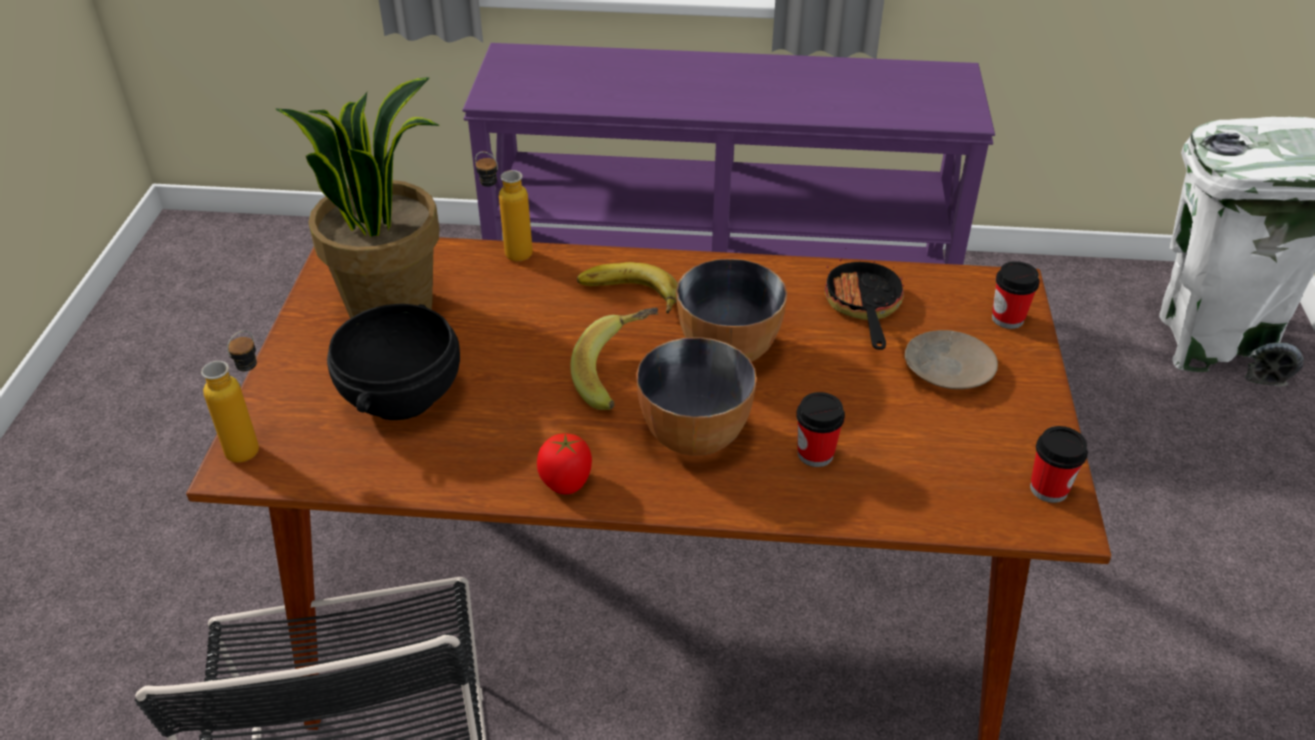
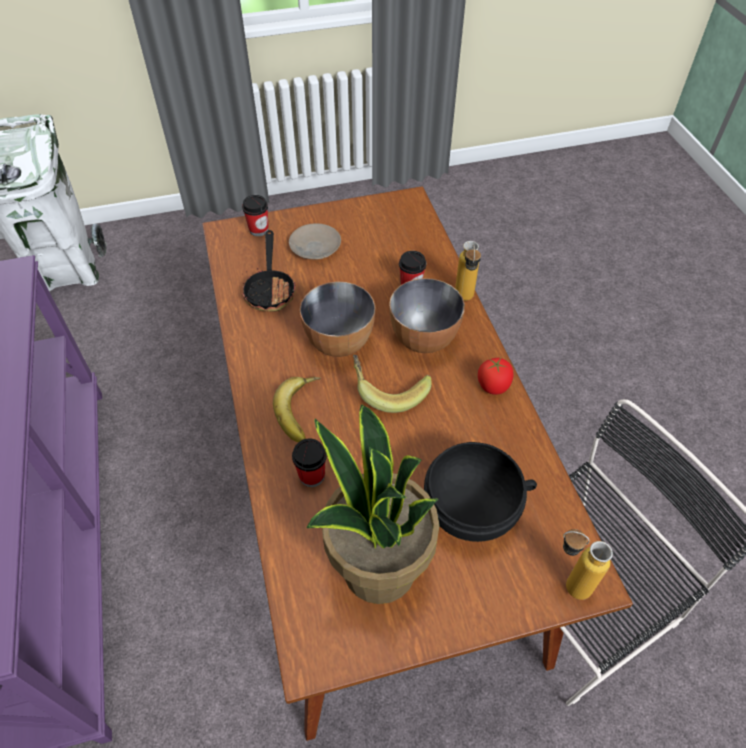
camera: 110 degrees left, 10 degrees up
bottle [475,152,533,262] -> bottle moved to [455,241,481,301]
frying pan [825,248,907,350] -> frying pan turned 75 degrees counterclockwise [242,230,296,312]
cup [1030,426,1088,503] -> cup moved to [292,439,327,487]

